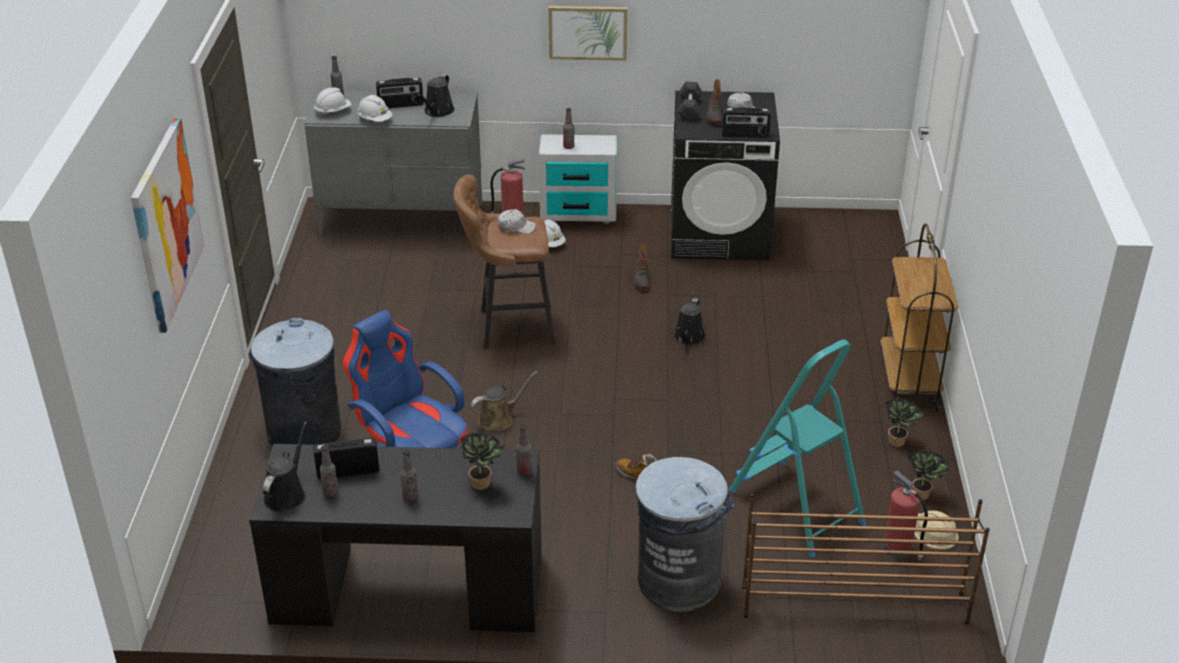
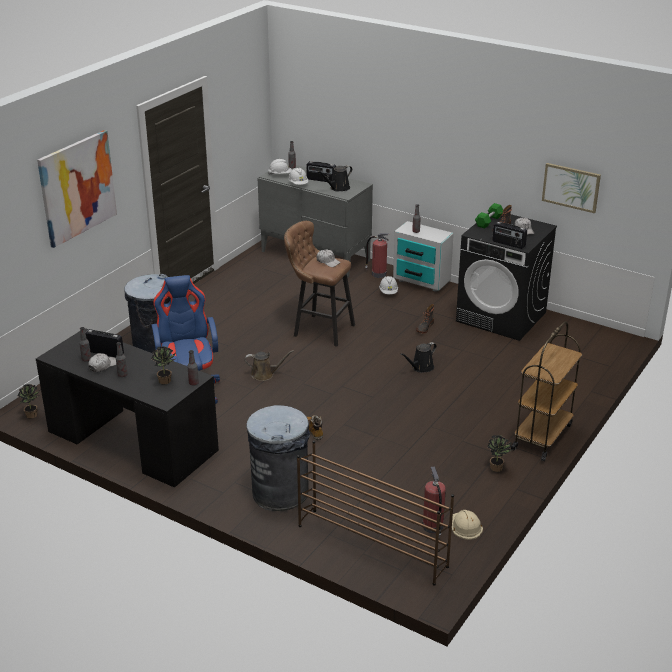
camera: 30 degrees right, 5 degrees down
black watering can [263,421,307,512] -> none
picture [549,6,627,61] -> picture moved to [542,163,601,213]
grey dumbbell [678,82,702,121] -> green dumbbell [475,203,503,228]
turquoise step ladder [729,339,866,557] -> none
potted plant [907,449,949,500] -> potted plant moved to [17,384,40,419]
none -> white cap [88,353,116,372]

